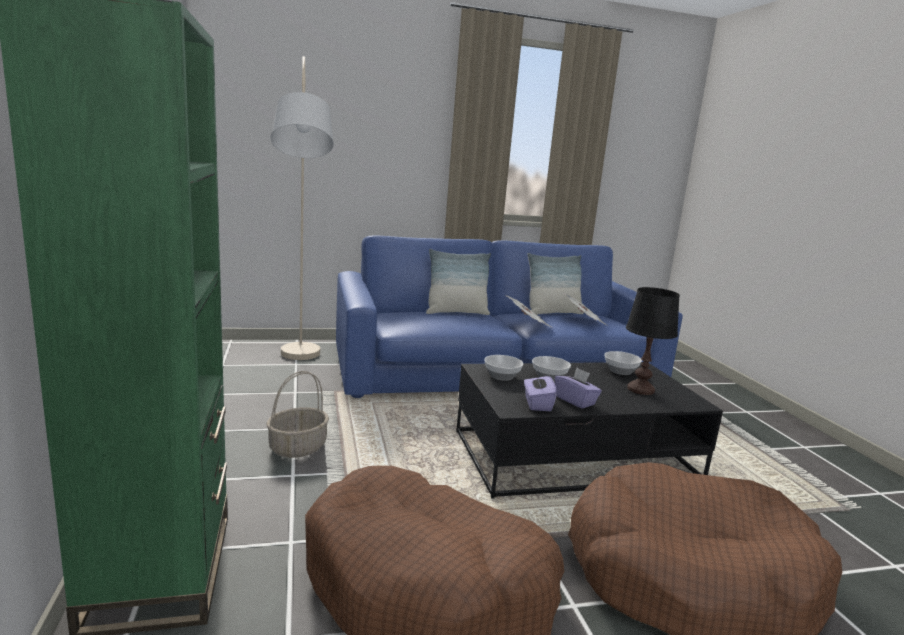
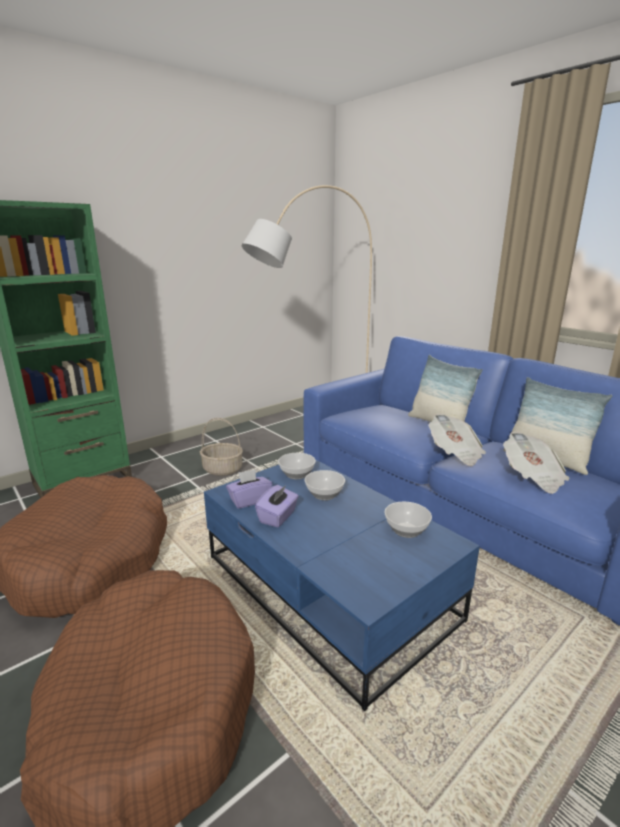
camera: 65 degrees right, 5 degrees up
black coffee table [456,362,723,499] -> blue coffee table [204,459,480,711]
black table lamp [626,287,680,395] -> none

